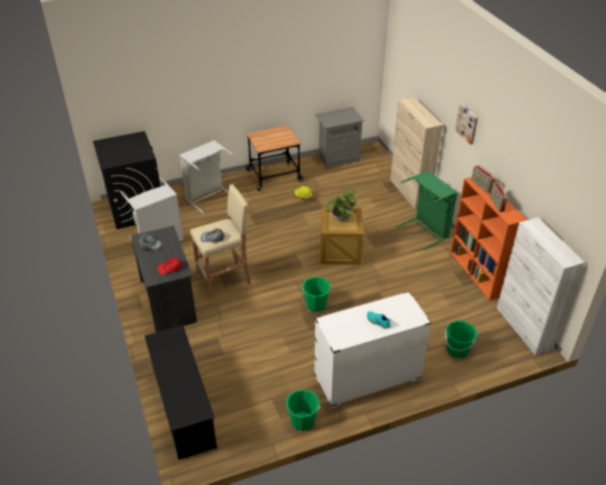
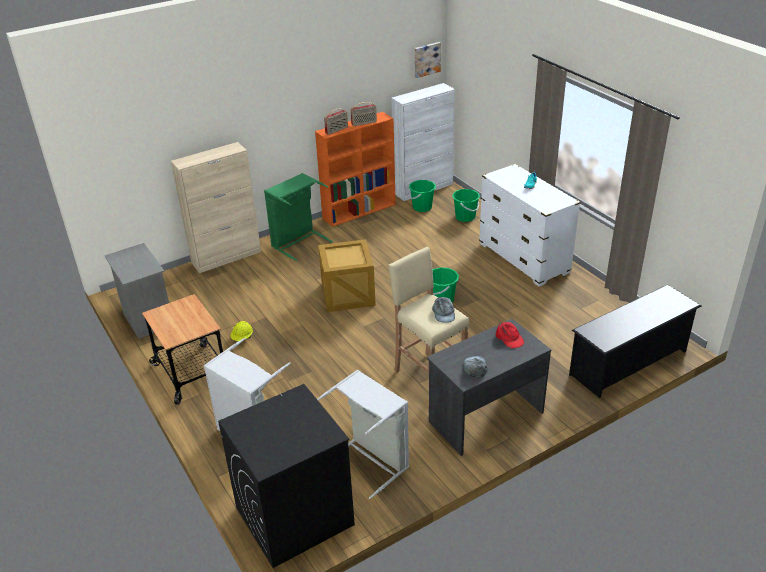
camera: 100 degrees left, 5 degrees down
green bucket [286,389,320,431] -> green bucket moved to [409,180,436,212]
potted plant [327,188,356,221] -> none
picture [455,104,478,145] -> picture moved to [415,42,441,78]

